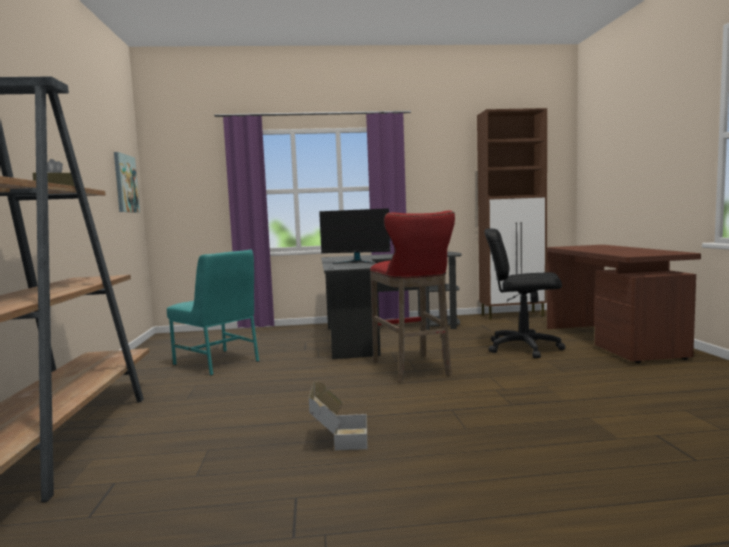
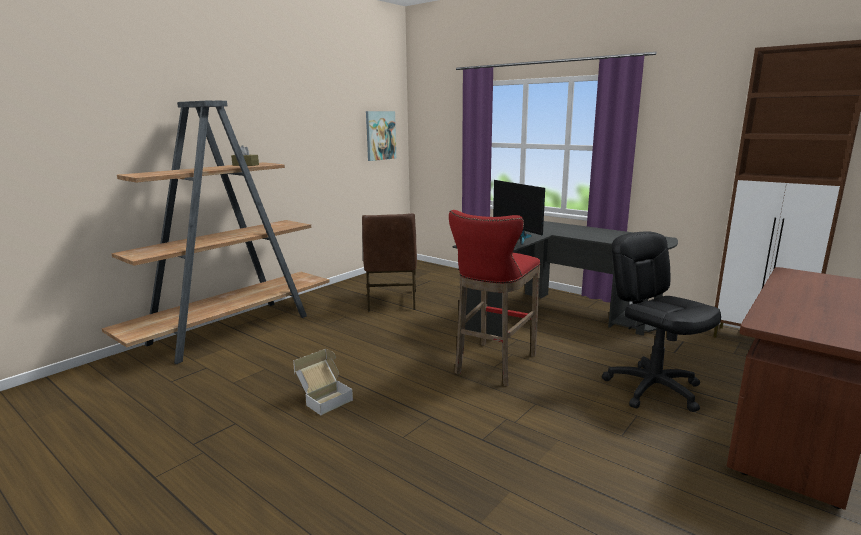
camera: 45 degrees right, 10 degrees up
turquoise chair [167,249,259,376] -> brown chair [362,213,417,312]

